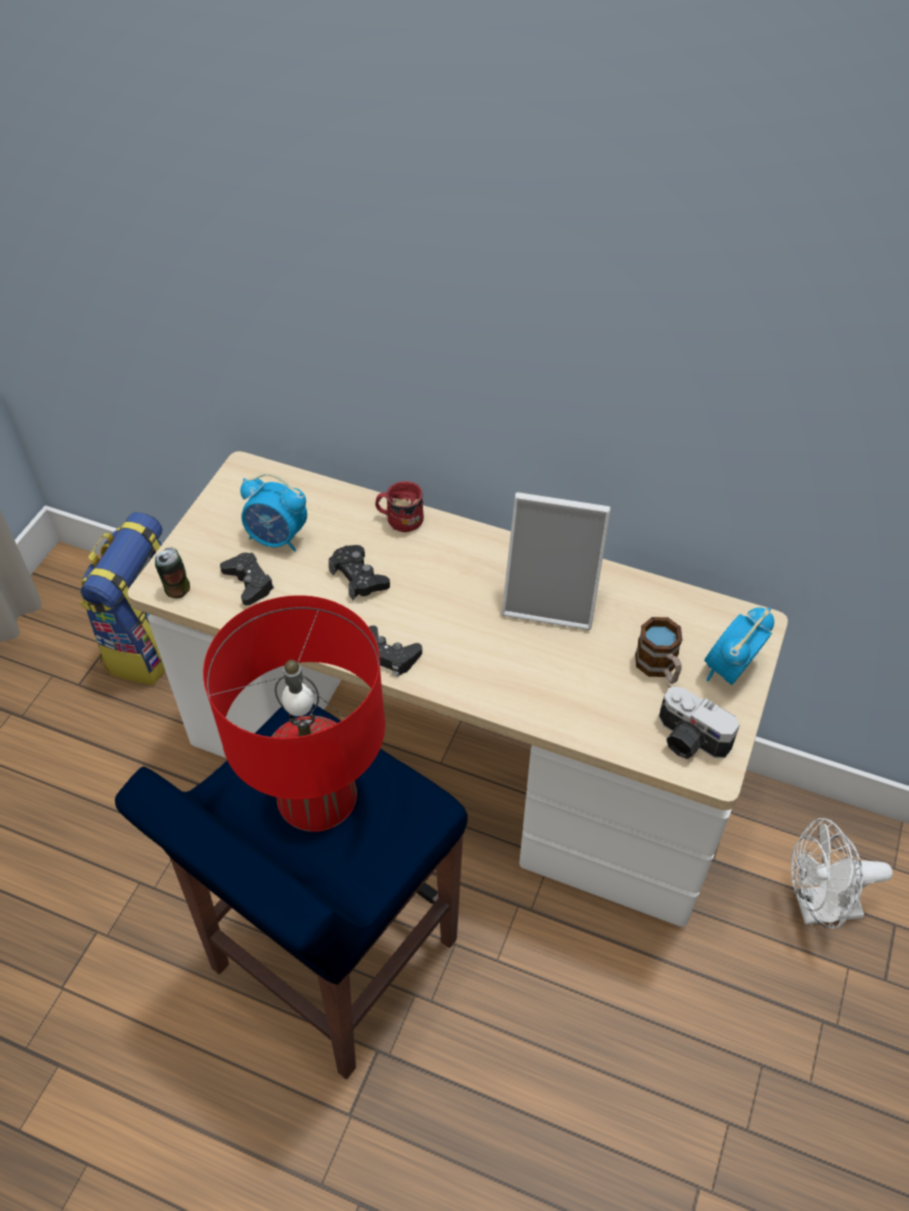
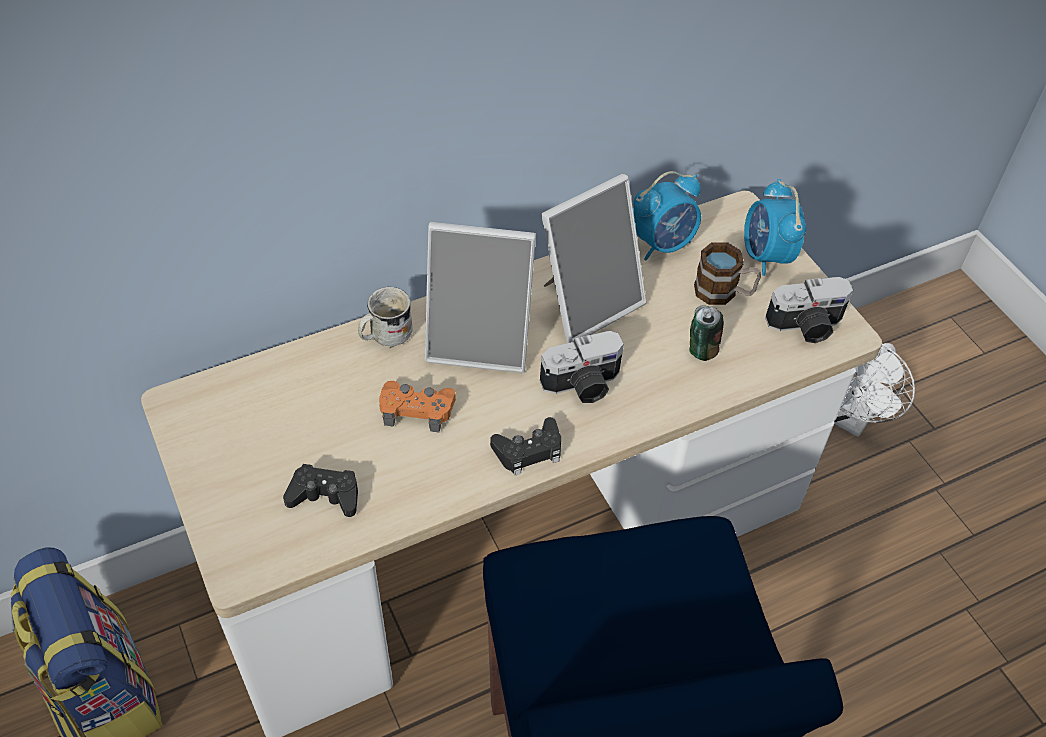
camera: 50 degrees left, 0 degrees up
can [155,547,190,598] -> can moved to [689,305,724,361]
red table lamp [203,595,385,832] -> none
alarm clock [240,473,307,552] -> alarm clock moved to [633,171,701,261]
black game controller [328,545,390,600] -> orange game controller [379,381,456,433]
red mug [375,481,424,532] -> white mug [358,287,413,348]
none -> picture frame [425,222,536,373]
none -> camera [540,331,624,403]

